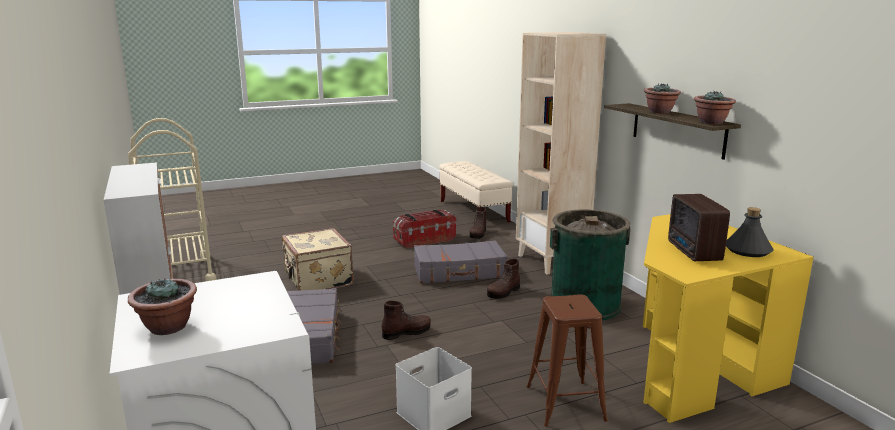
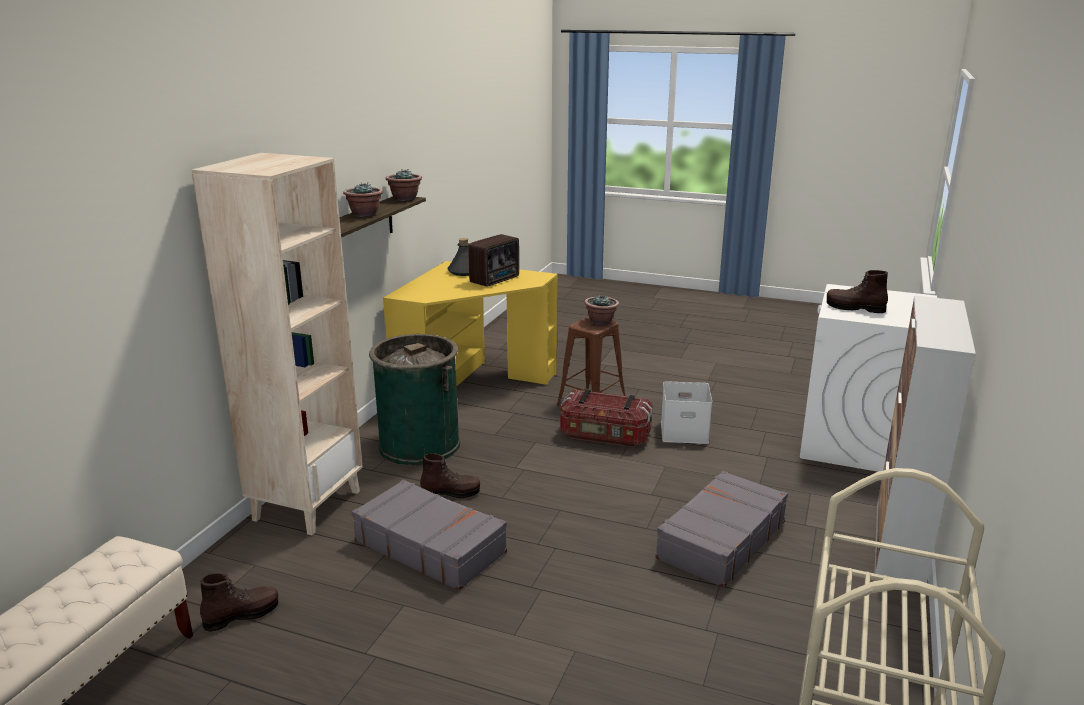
camera: 135 degrees left, 5 degrees up
potted plant [128,279,197,335] -> potted plant moved to [584,294,619,325]
beige suitcase [282,228,354,291] -> none
brown boot [381,300,431,340] -> brown boot moved to [827,270,888,313]
storage box [393,210,456,249] -> storage box moved to [560,389,653,447]

